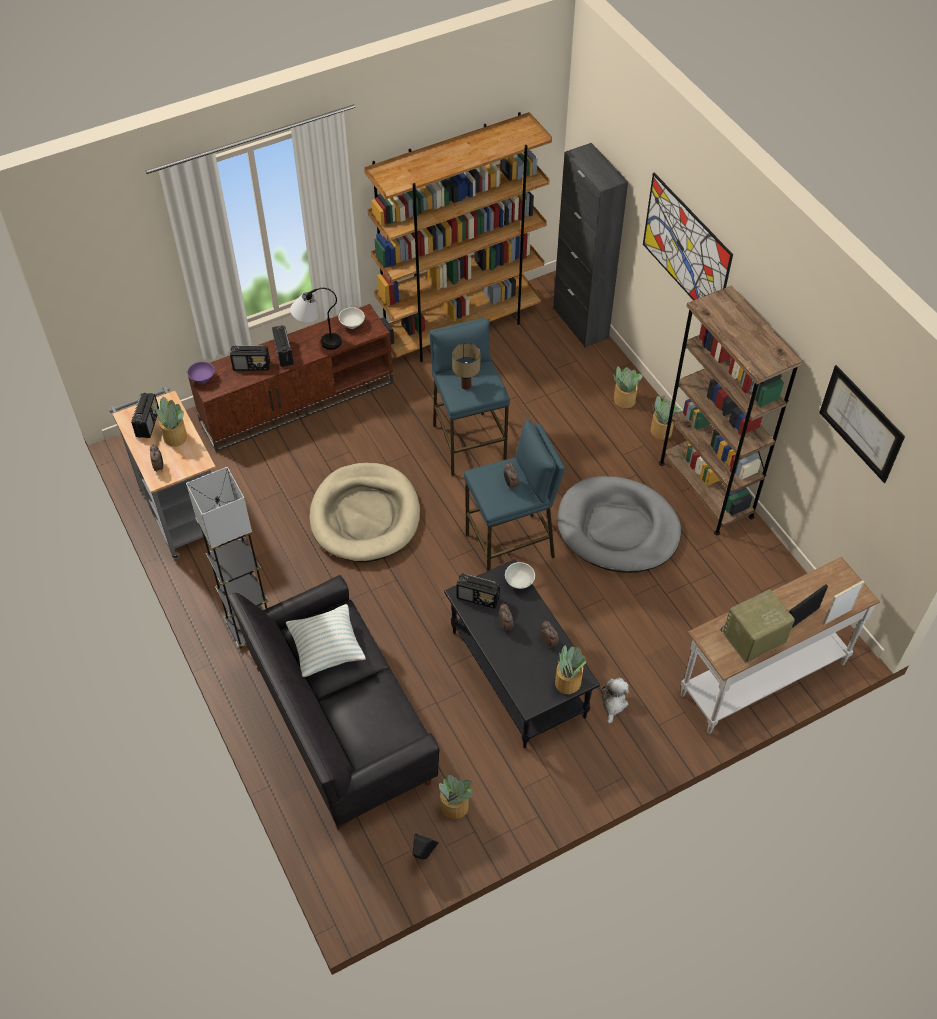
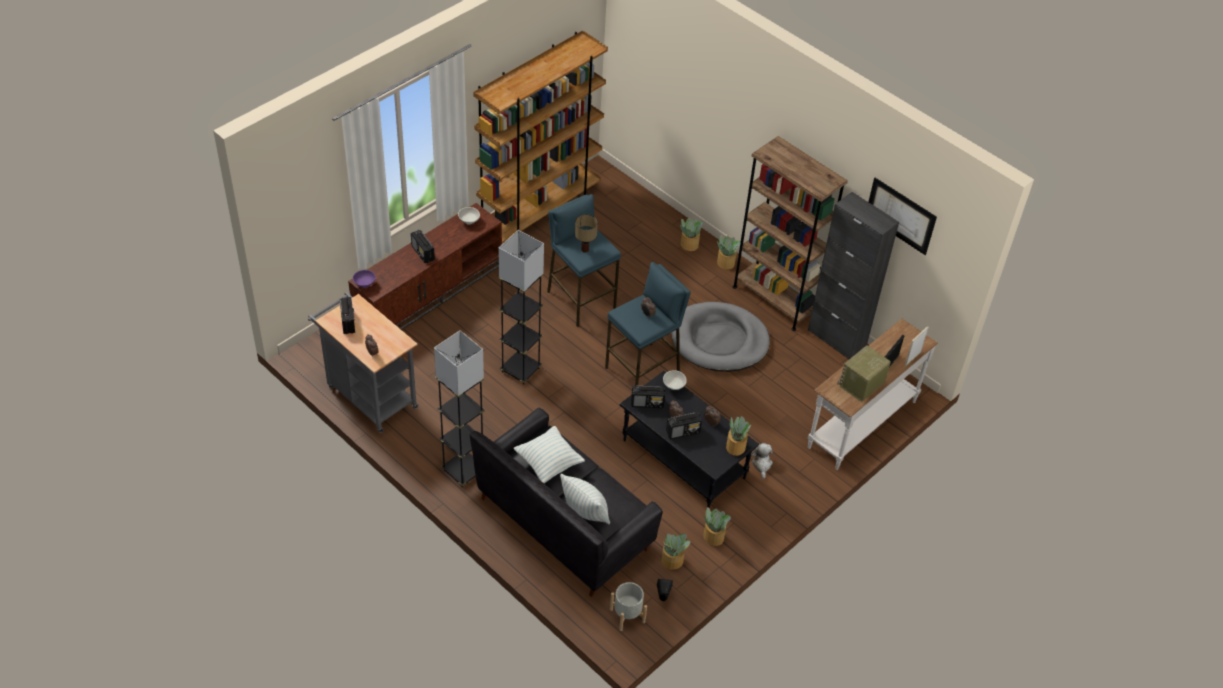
camera: 20 degrees left, 5 degrees down
potted plant [153,397,187,447] -> potted plant moved to [703,507,731,546]
radio [230,345,270,371] -> radio moved to [666,412,702,439]
table lamp [290,288,342,350] -> none
beige dog bed [309,463,420,562] -> black floor lamp [499,230,544,385]
black cabinet [553,143,628,348] -> black cabinet moved to [808,192,899,359]
picture [643,173,733,300] -> none
none -> pillow [560,474,610,525]
none -> grey planter [610,582,647,631]

